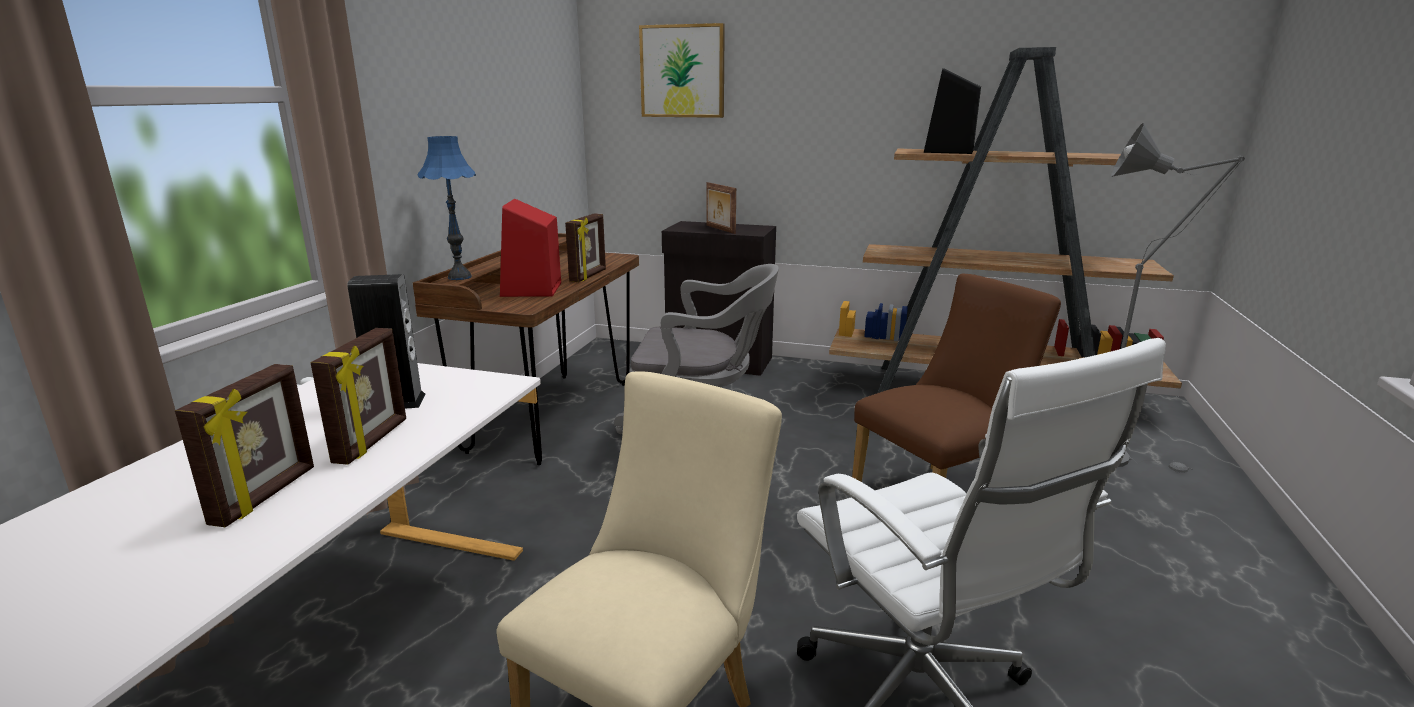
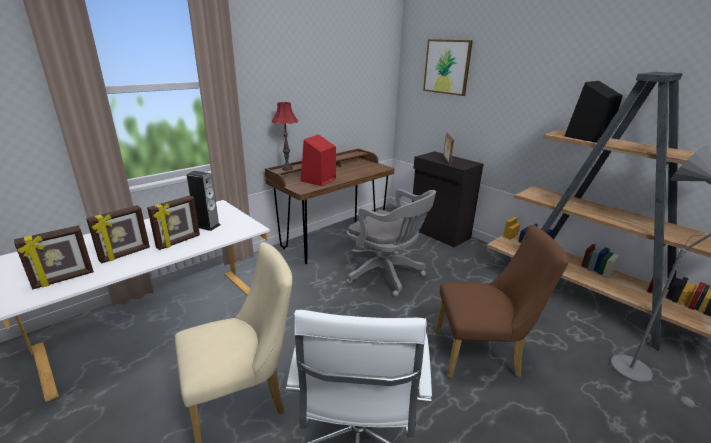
camera: 30 degrees right, 5 degrees up
blue table lamp [417,136,476,280] -> red table lamp [272,102,298,170]
picture frame [565,213,606,282] -> picture frame moved to [14,225,94,289]

